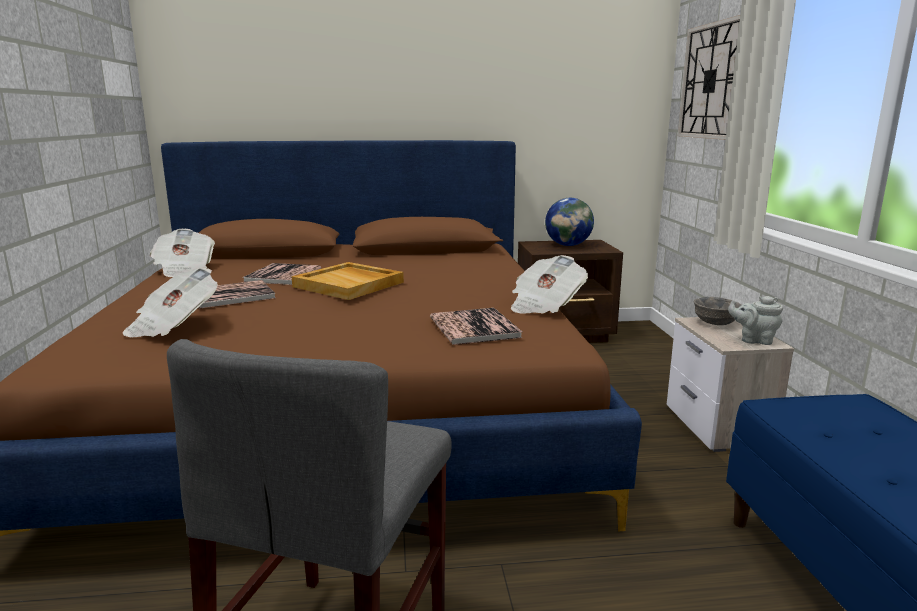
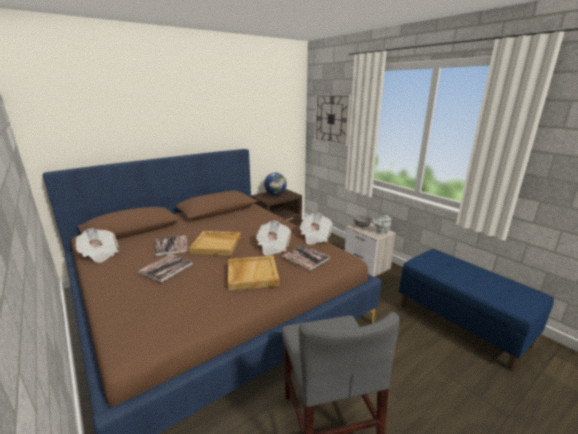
camera: 30 degrees left, 5 degrees up
newspaper [122,268,218,337] -> newspaper moved to [256,221,291,256]
none -> beige tray [228,256,280,291]

